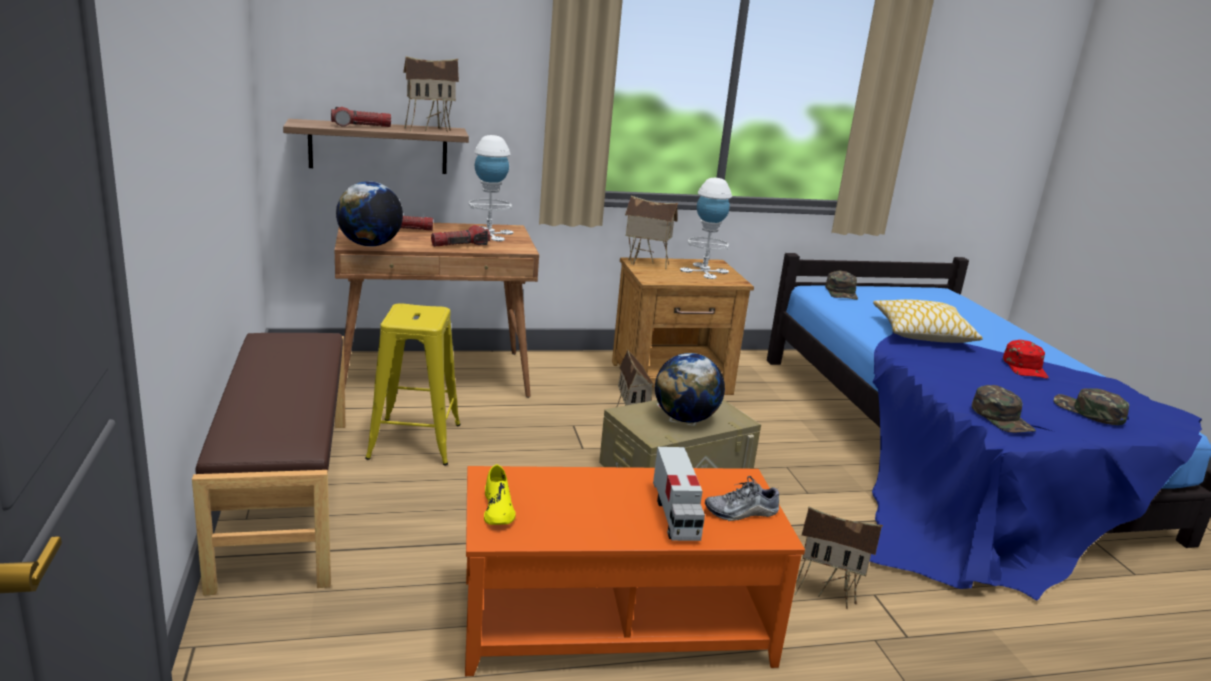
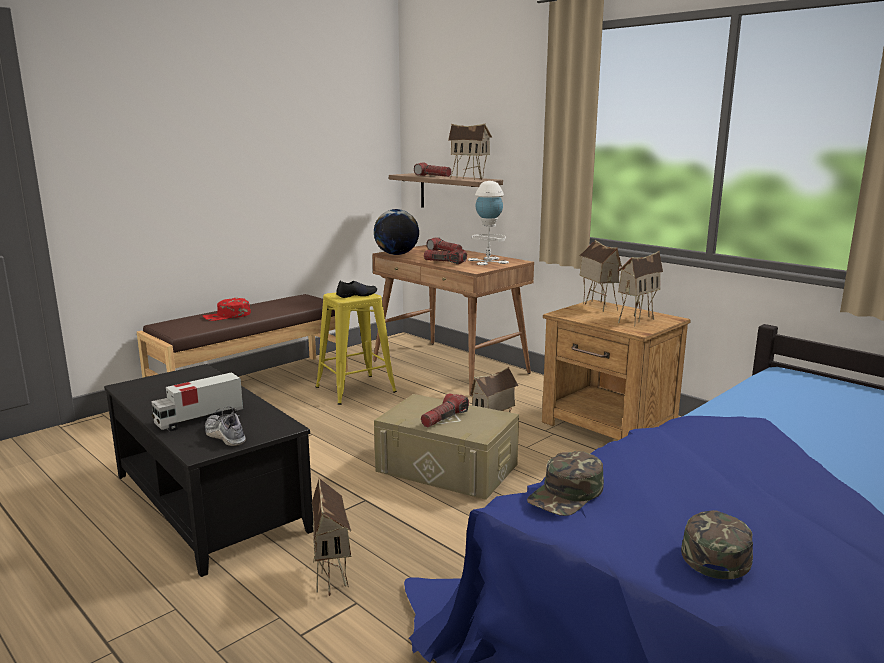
camera: 60 degrees right, 5 degrees down
orange coffee table [465,466,805,676] -> black coffee table [104,364,313,577]
yellow shoe [484,464,516,525] -> none
globe [655,353,725,423] -> flashlight [421,393,469,427]
white table lamp [680,178,732,279] -> toy house [617,251,663,327]
green cap [825,271,858,300] -> none
pillow [873,299,983,343] -> none
red cap [1003,340,1048,379] -> red cap moved to [203,298,251,321]
none -> black shoe [336,281,377,298]

